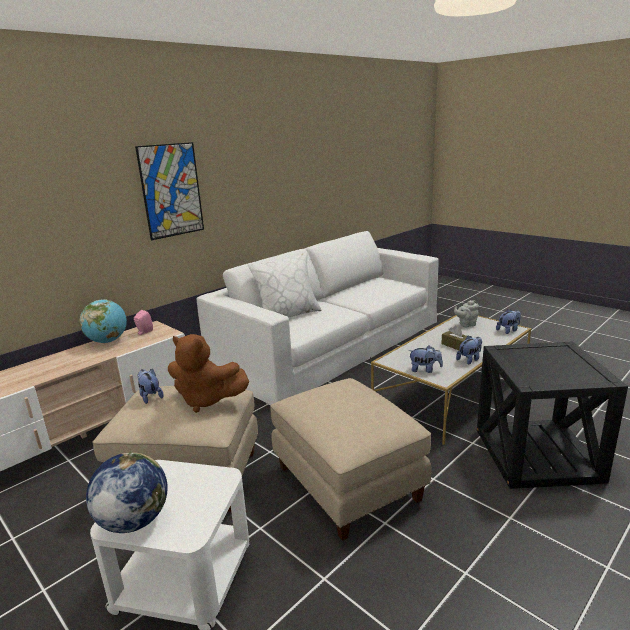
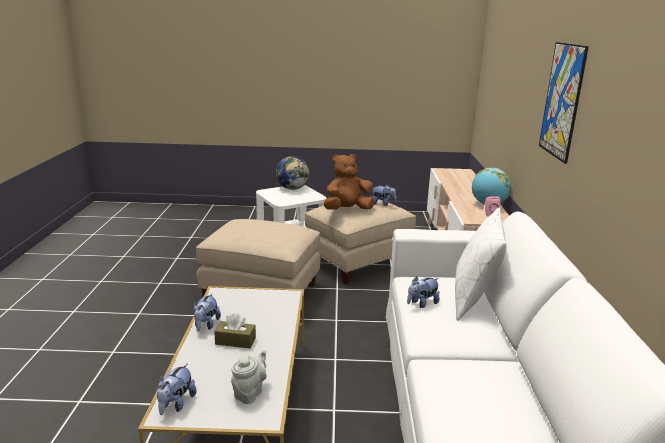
camera: 135 degrees right, 0 degrees up
plush toy [409,345,443,373] -> plush toy moved to [407,276,440,308]
black side table [477,342,628,489] -> none

